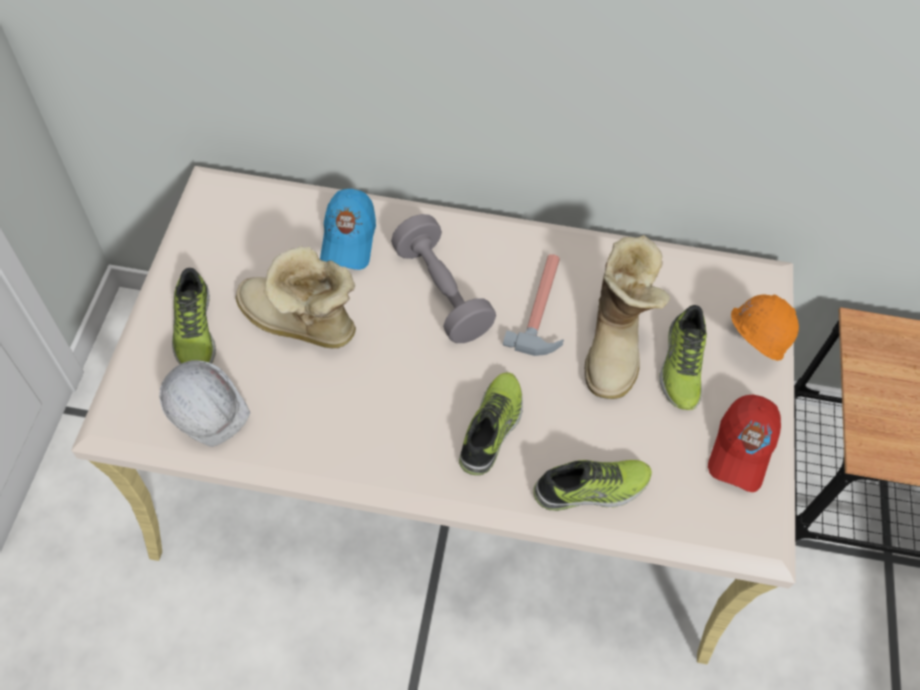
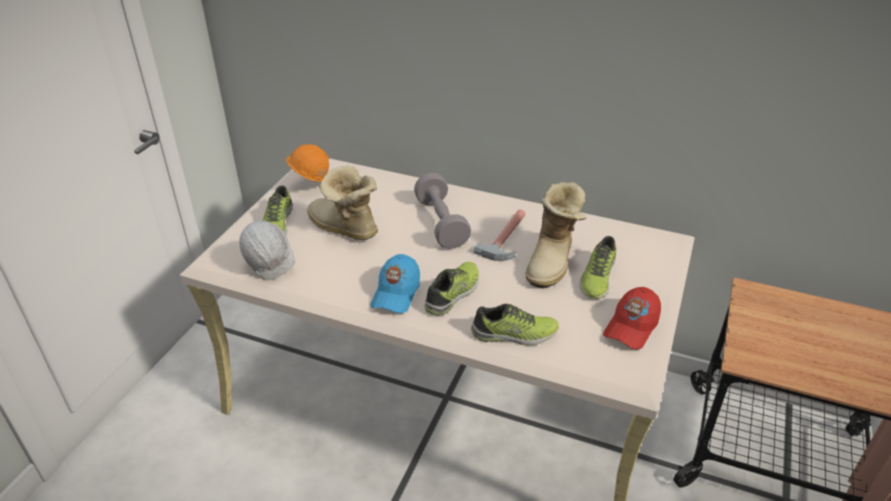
camera: 15 degrees right, 20 degrees down
blue cap [320,189,376,270] -> blue cap moved to [370,254,420,313]
orange hard hat [731,294,799,361] -> orange hard hat moved to [286,144,329,182]

